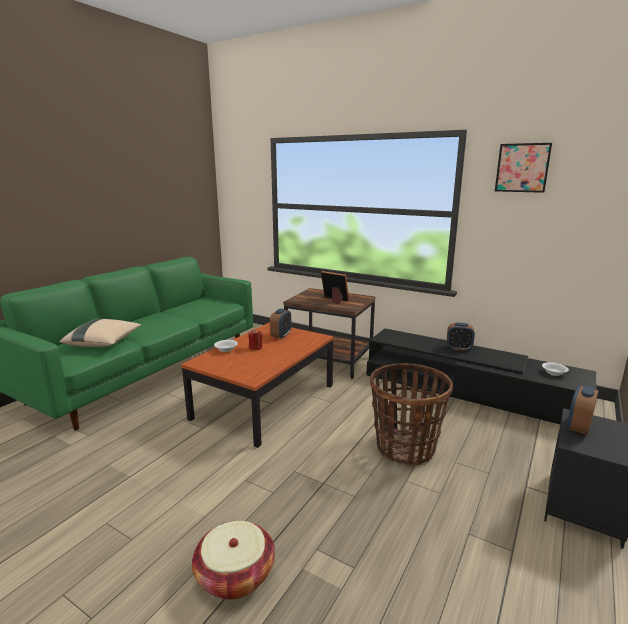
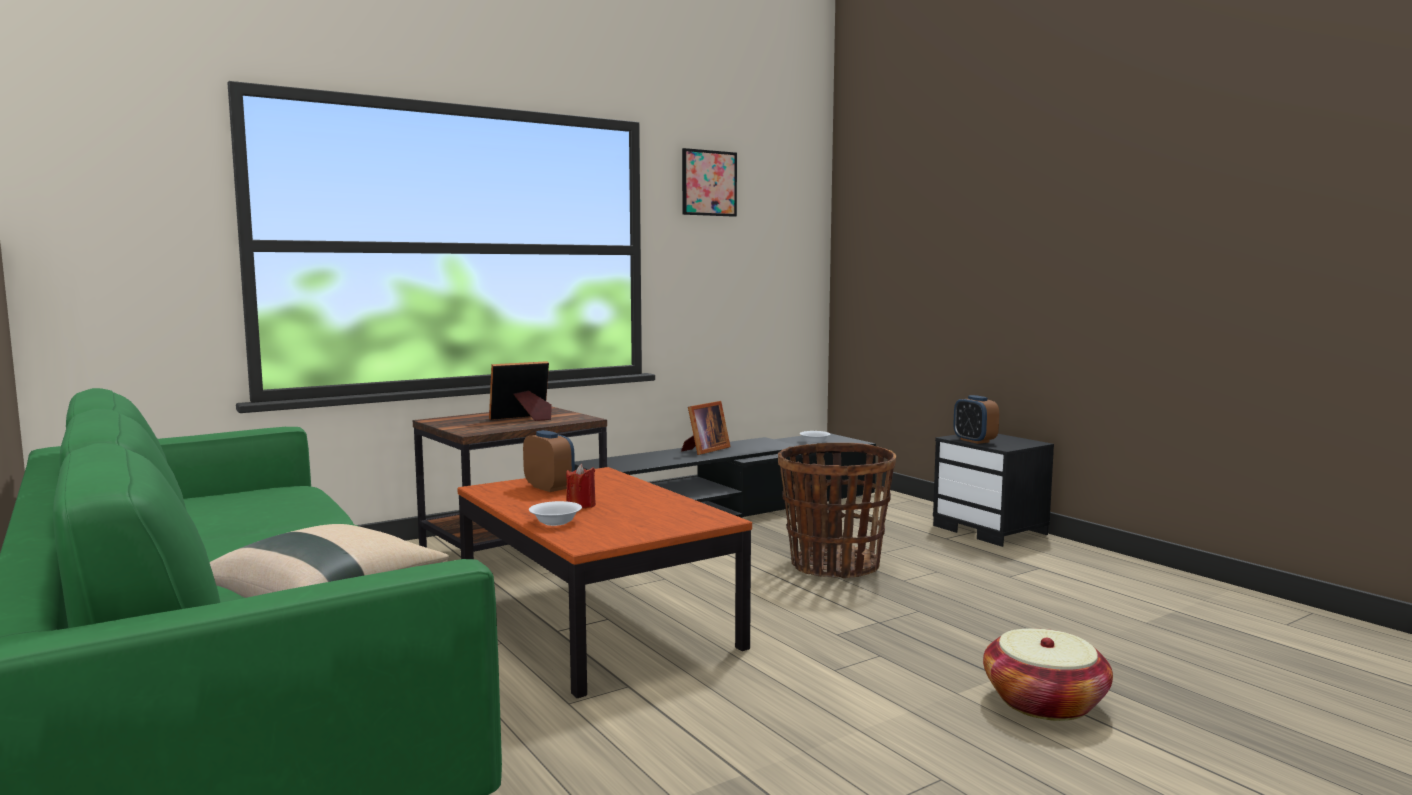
camera: 65 degrees left, 10 degrees down
alarm clock [447,323,475,351] -> picture frame [681,401,731,455]

